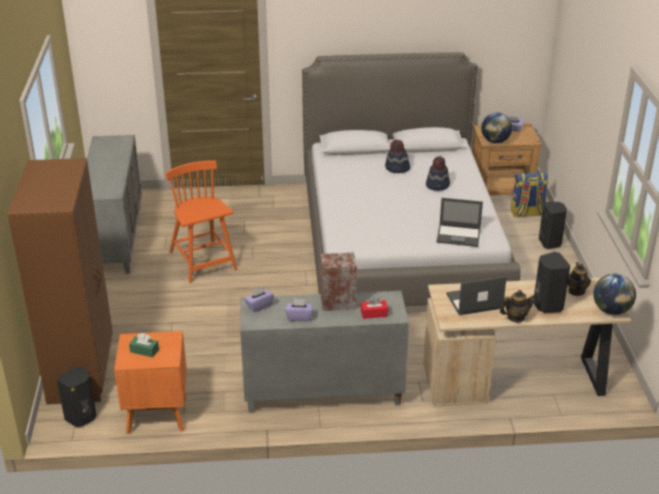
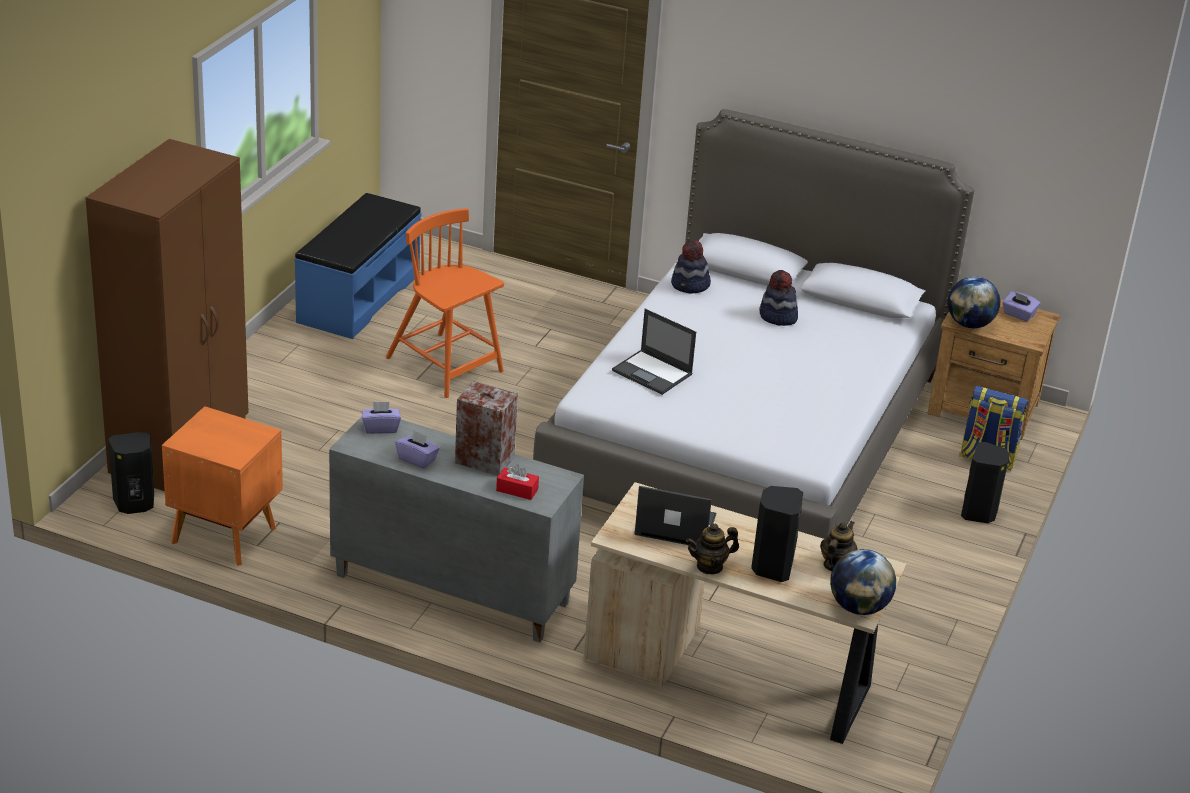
camera: 25 degrees right, 0 degrees up
grey cabinet [87,135,142,274] -> blue bench [294,193,421,339]
green tissue box [129,333,159,357] -> none
orange chair [166,160,237,283] -> orange chair turned 45 degrees counterclockwise [386,208,504,398]
hat [426,156,450,191] -> hat moved to [671,240,711,293]
laptop [436,198,483,247] -> laptop moved to [612,309,696,395]
teapot [500,290,536,323] -> teapot turned 150 degrees clockwise [686,524,739,575]

